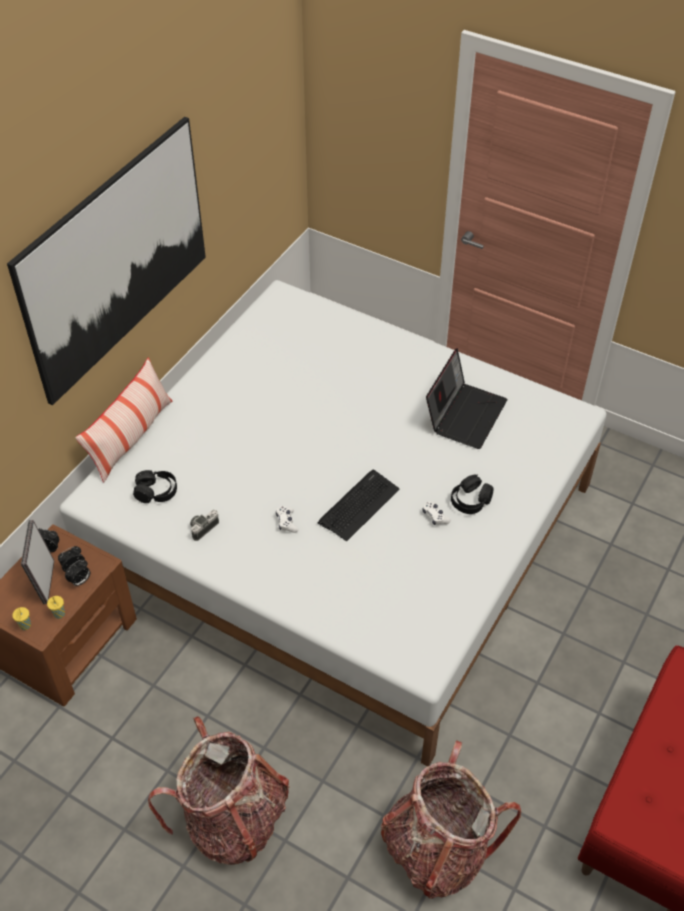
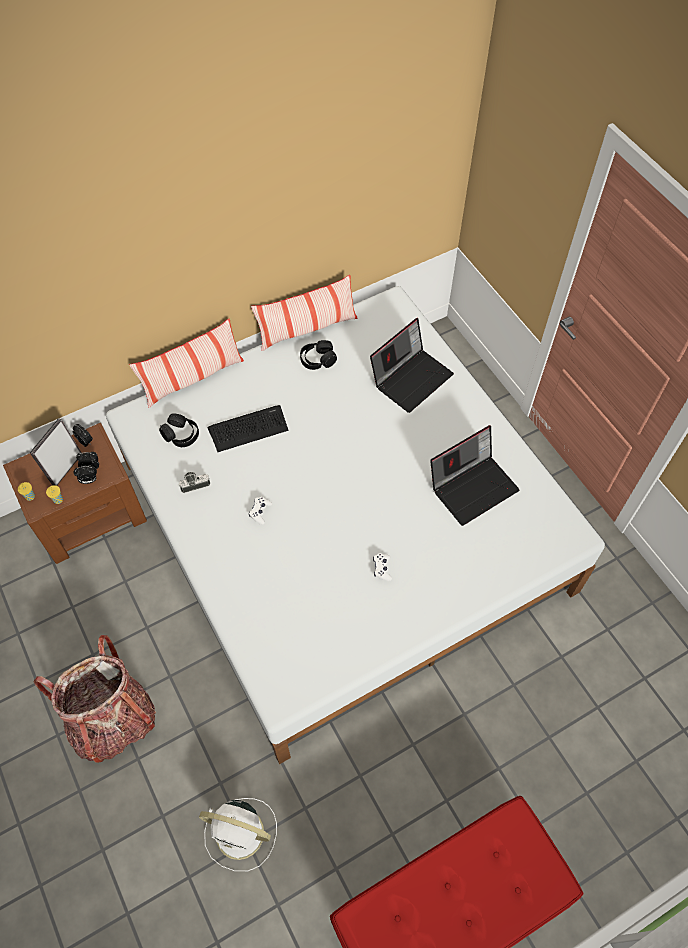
camera: 30 degrees right, 10 degrees up
picture [7,117,206,406] -> none
keyboard [318,469,400,541] -> keyboard moved to [207,405,288,452]
backpack [381,740,521,899] -> white fan [199,798,277,871]
black headphones [451,474,494,514] -> black headphones moved to [300,340,337,370]
none -> pillow [251,275,357,351]
none -> laptop [370,318,454,413]

